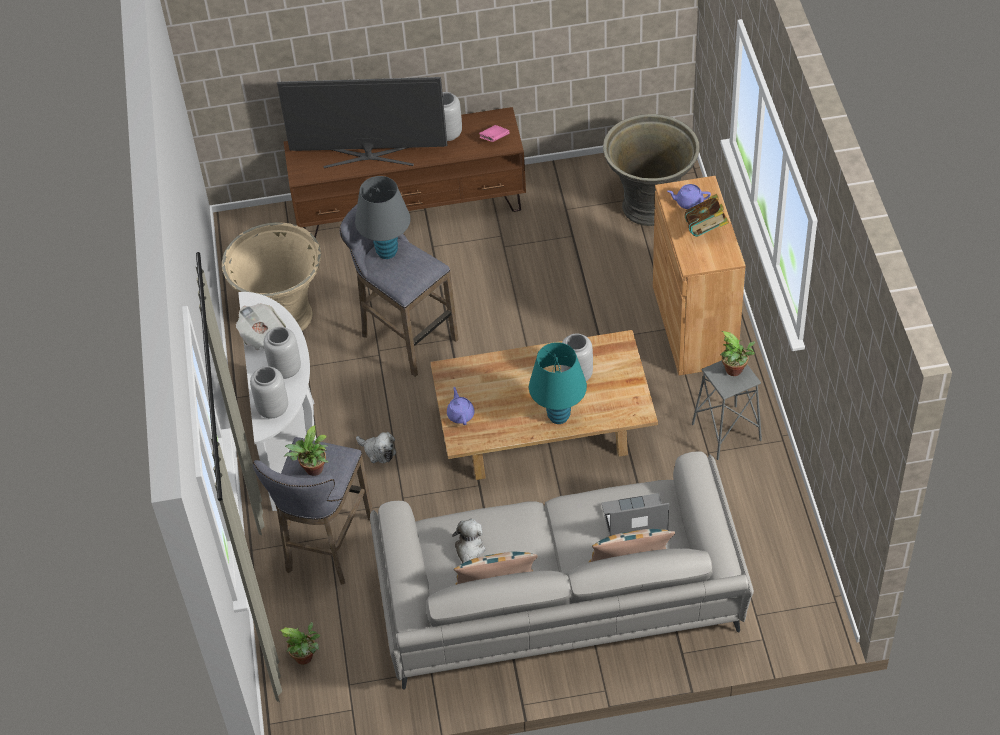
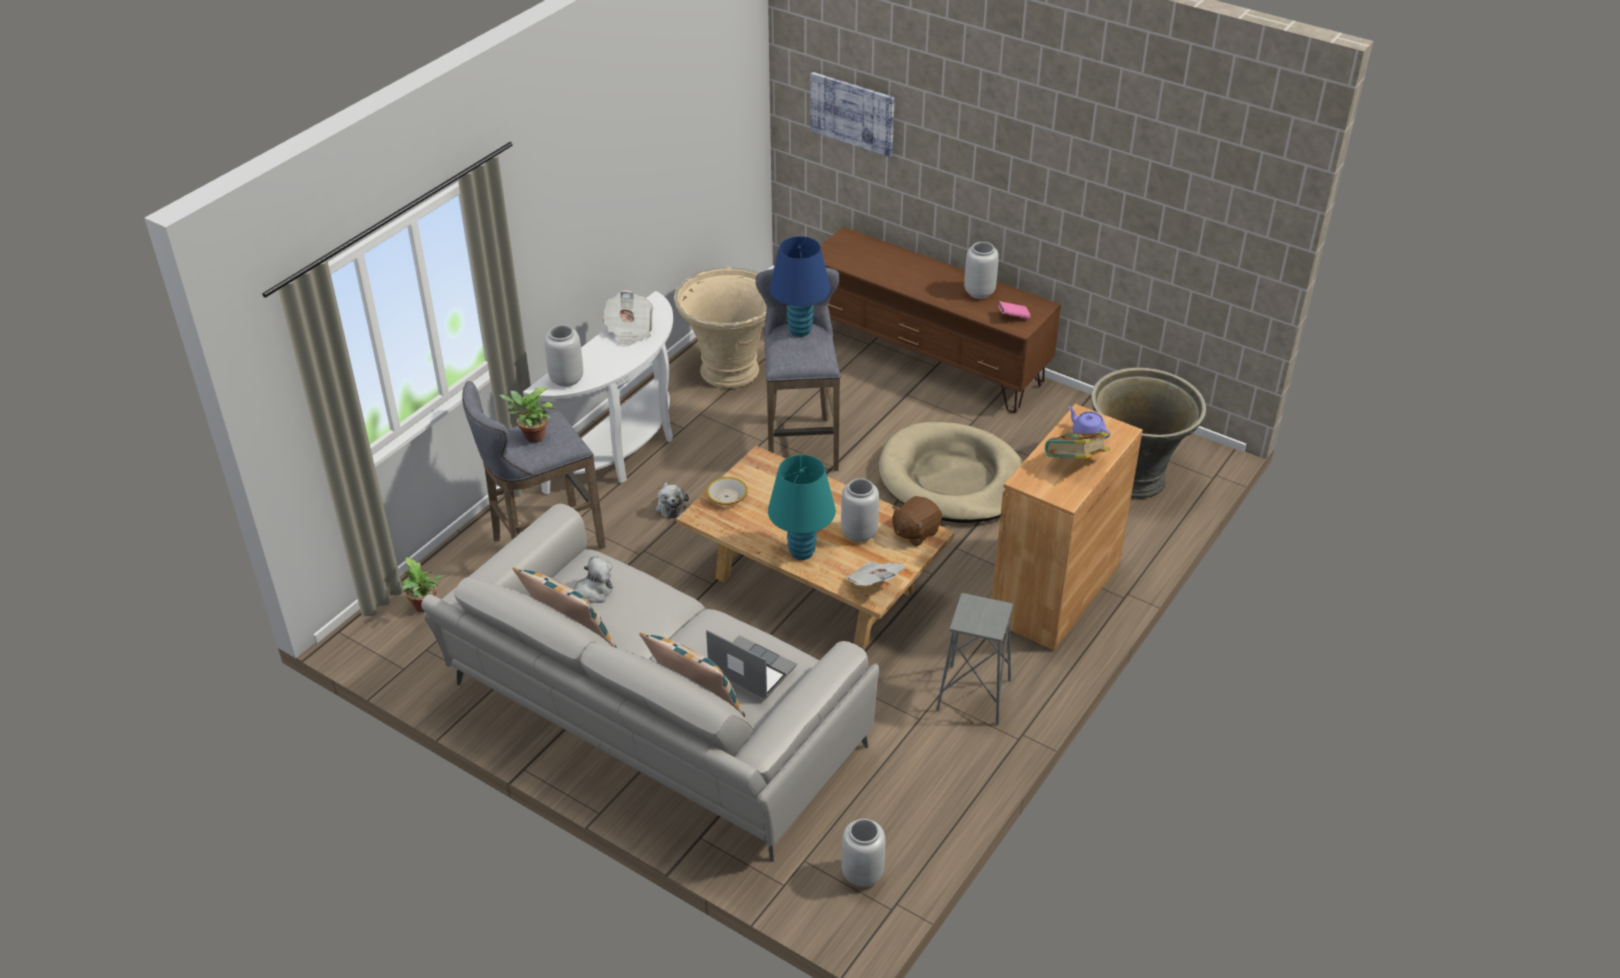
camera: 40 degrees right, 10 degrees down
grey vase [264,327,301,379] -> grey vase moved to [842,819,885,887]
television [277,77,447,168] -> none
grey table lamp [355,176,411,259] -> blue table lamp [770,236,830,337]
purple teapot [447,387,475,425] -> bowl [706,477,748,505]
potted plant [720,331,755,376] -> none
none -> picture [811,72,895,157]
none -> newspaper [846,561,906,586]
none -> beige dog bed [879,422,1024,523]
none -> brown plush toy [892,496,942,546]

